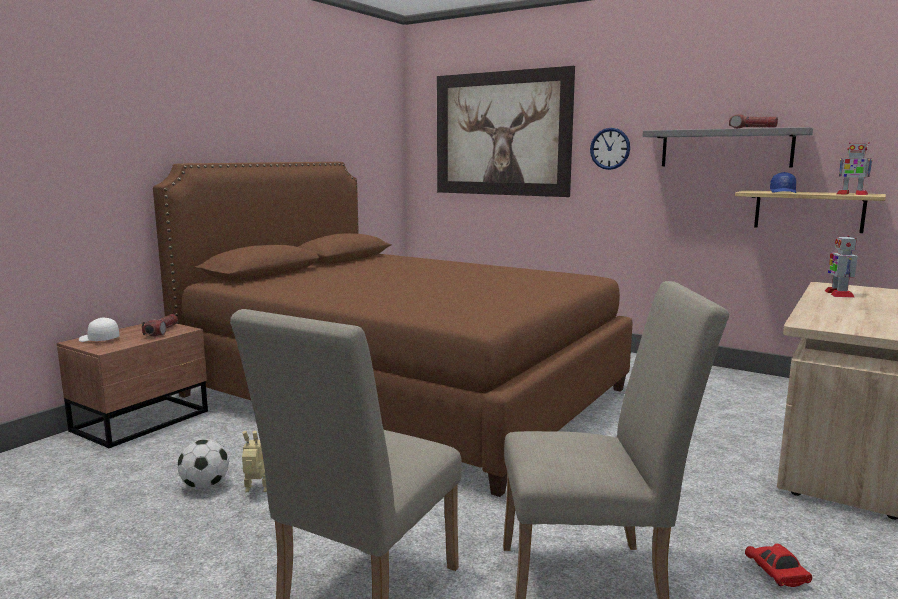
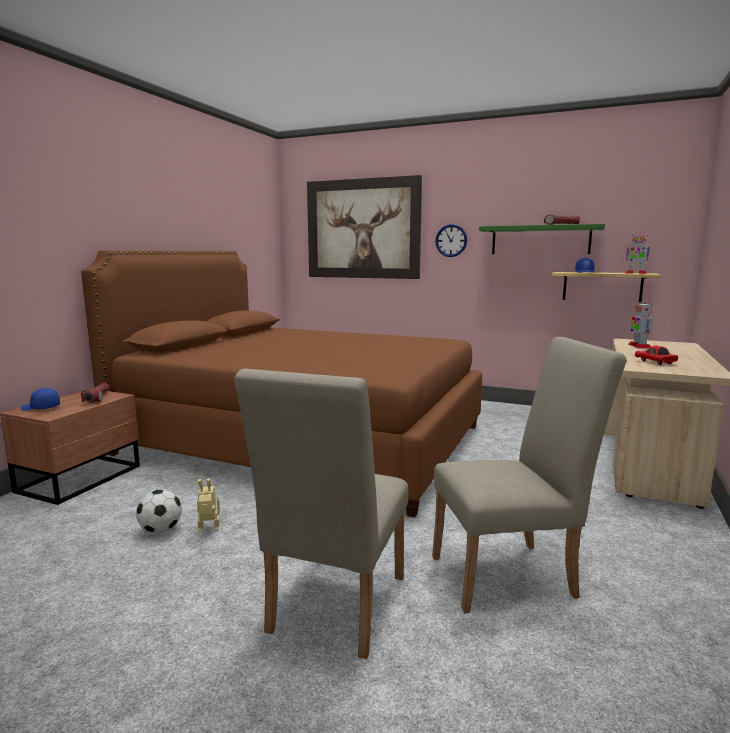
camera: 10 degrees left, 0 degrees up
white cap [79,318,119,342] -> blue cap [21,388,60,411]
grey shelf [642,127,813,168] -> green shelf [479,224,605,254]
red toy car [745,544,812,587] -> red toy car moved to [635,346,678,365]

